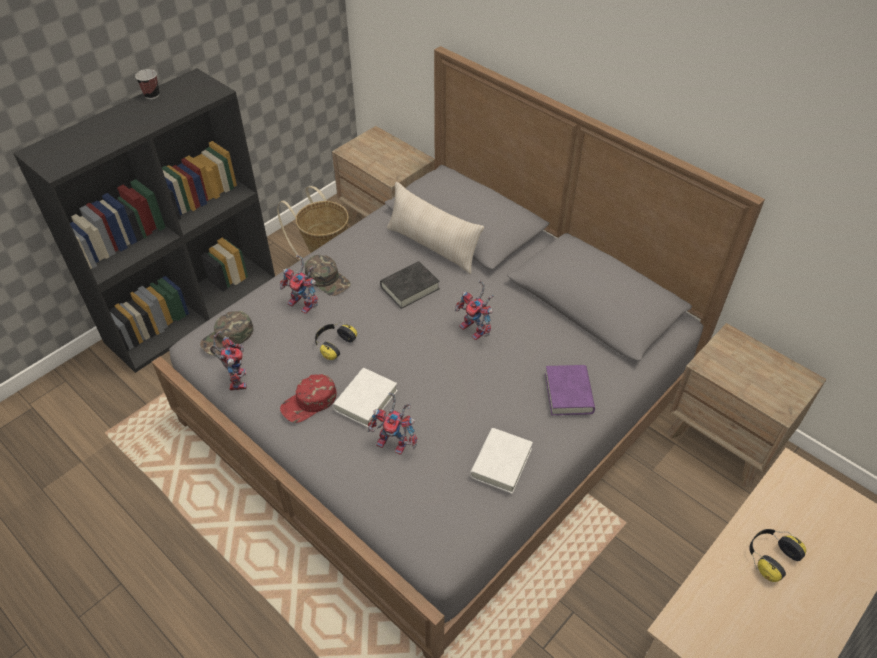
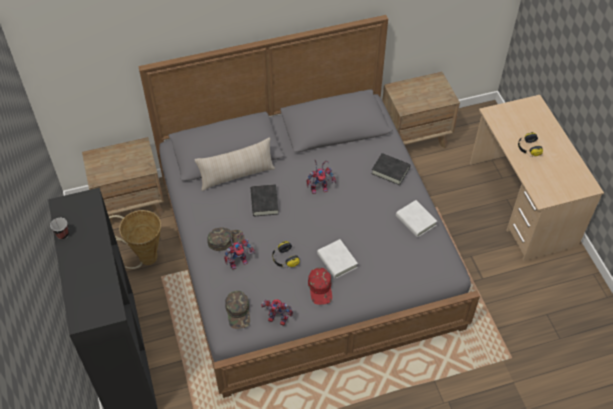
camera: 60 degrees left, 5 degrees up
toy robot [368,392,417,455] -> none
purple book [545,365,595,415] -> black book [371,153,410,185]

